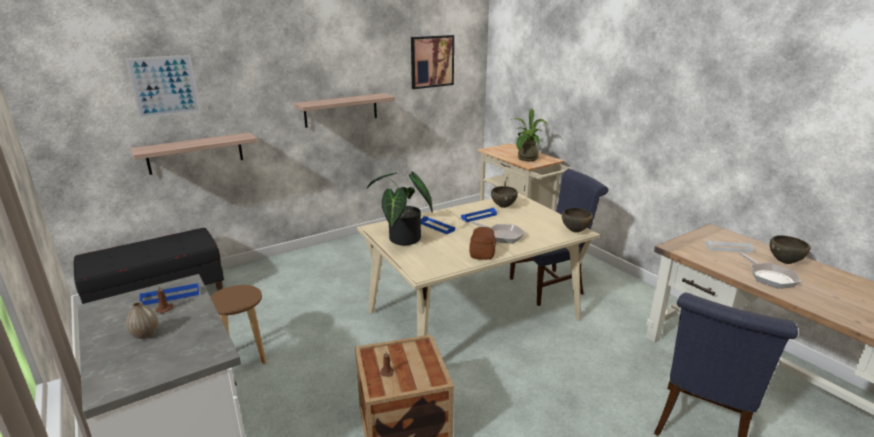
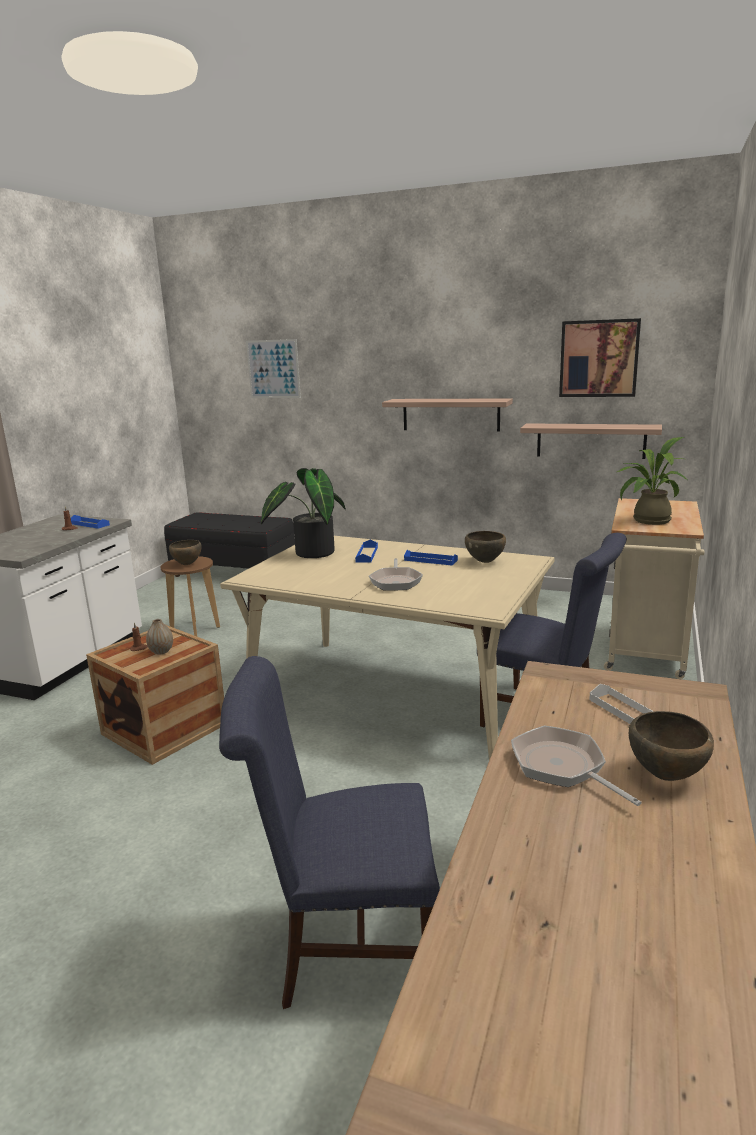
camera: 55 degrees right, 5 degrees down
vase [126,302,158,339] -> vase moved to [146,619,173,655]
shelf [130,132,258,175] -> shelf moved to [520,423,662,459]
bread [469,227,496,260] -> none
brown bowl [562,208,593,233] -> brown bowl moved to [169,540,201,565]
frying pan [739,252,801,289] -> frying pan turned 105 degrees clockwise [511,725,642,806]

